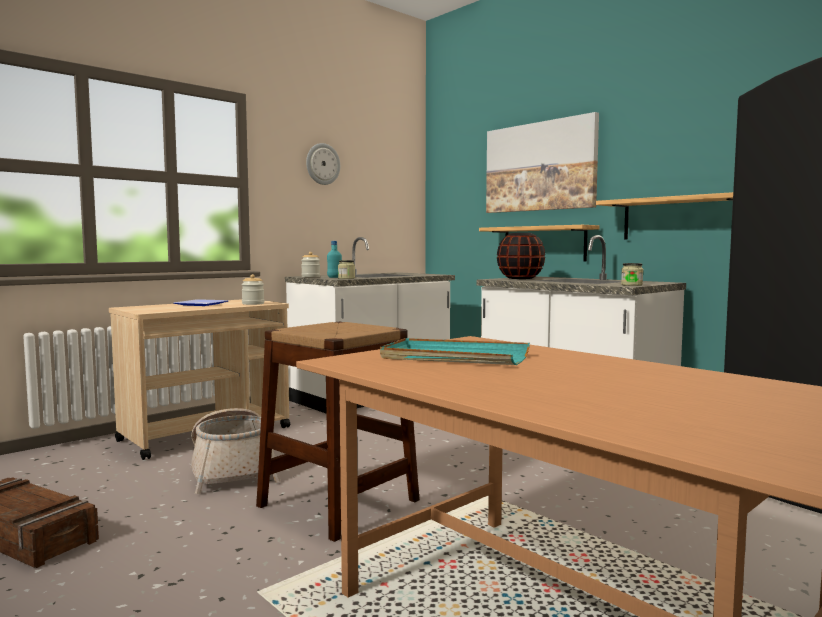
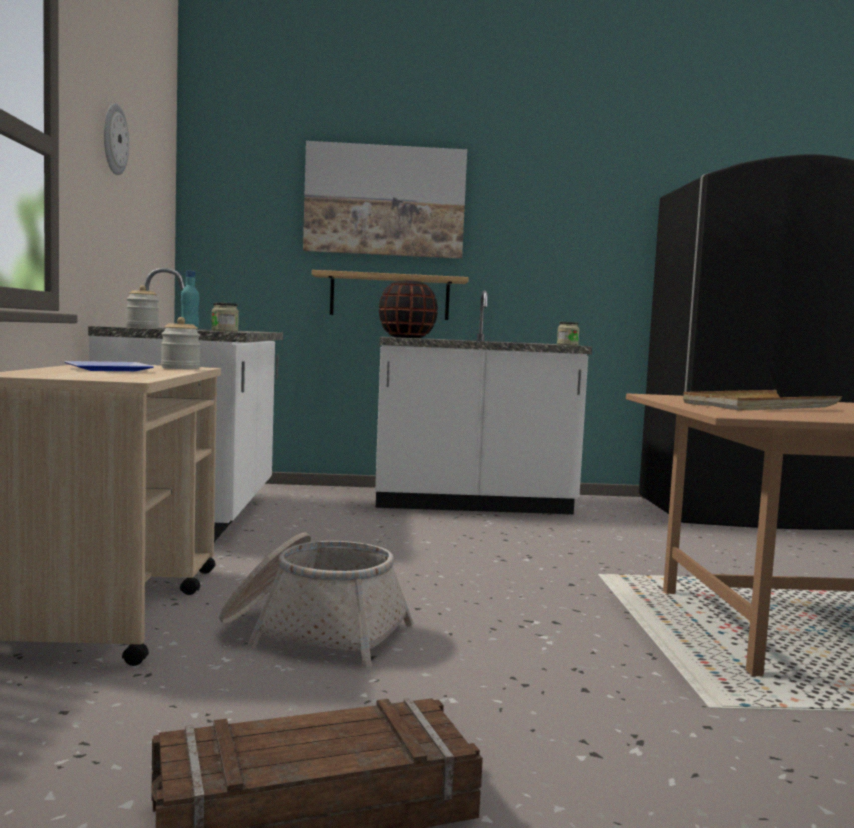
camera: 50 degrees left, 0 degrees up
brown stool [256,322,420,542] -> none
turquoise tray [380,338,530,365] -> beige tray [683,390,842,411]
shelf [596,192,733,239] -> none

